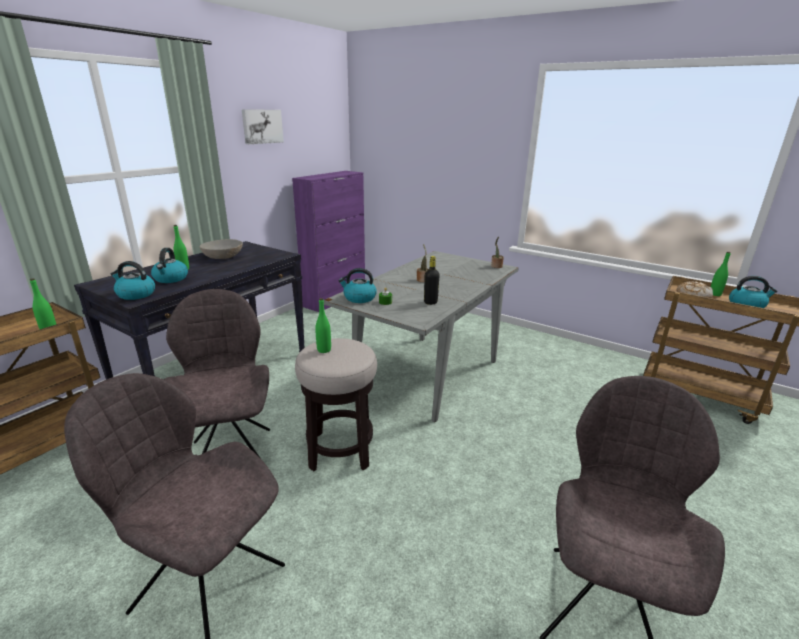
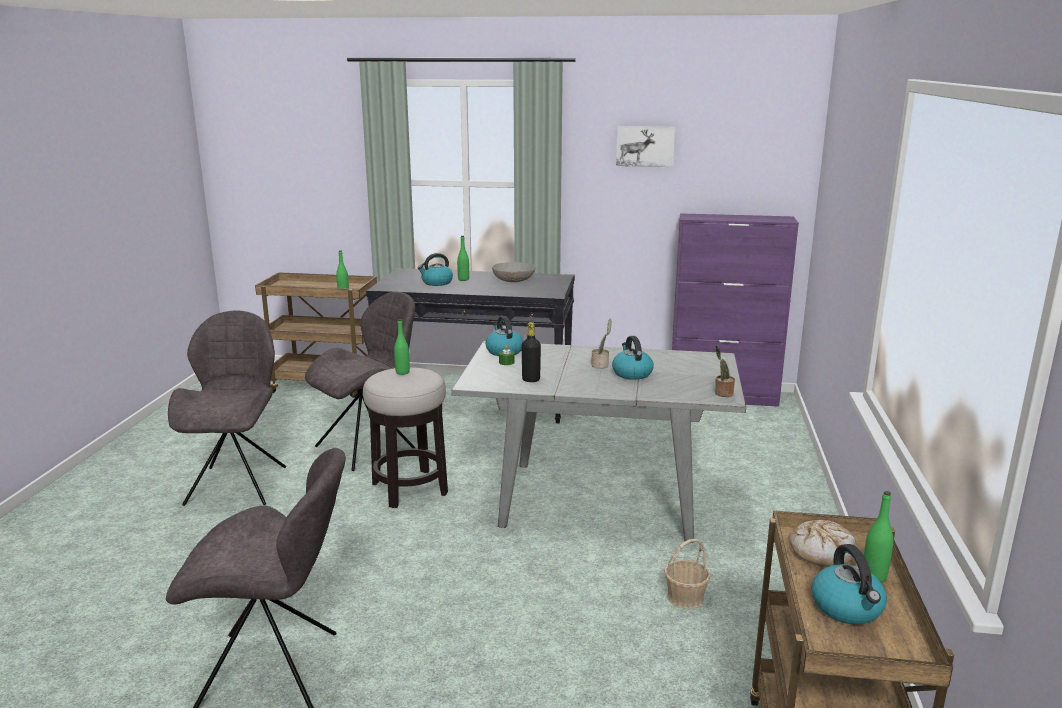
camera: 65 degrees right, 5 degrees down
kettle [111,261,155,300] -> kettle moved to [612,336,654,380]
none -> basket [664,539,711,609]

